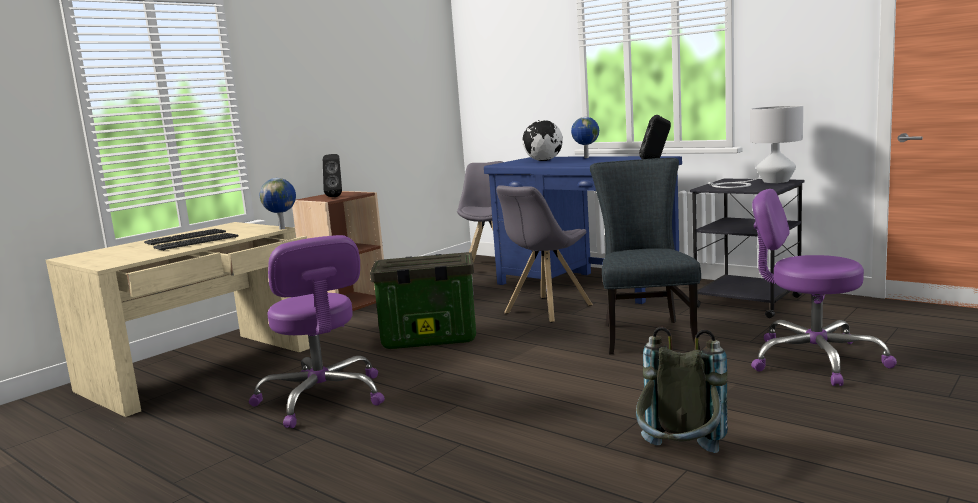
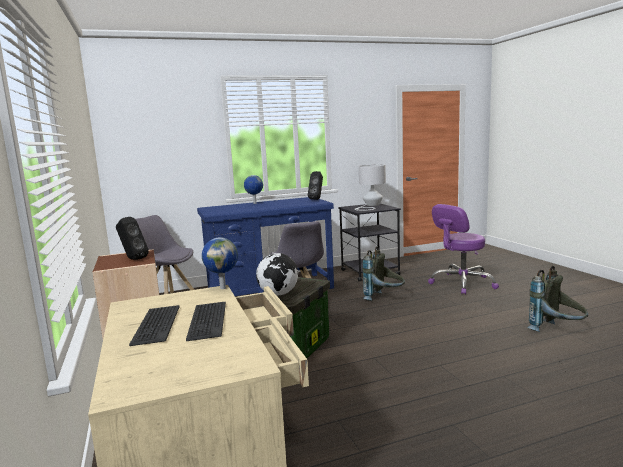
camera: 60 degrees left, 0 degrees up
purple office chair [249,235,385,428] -> none
globe [522,120,563,161] -> globe moved to [256,253,298,296]
grey chair [590,158,701,354] -> grey backpack [362,246,405,301]

